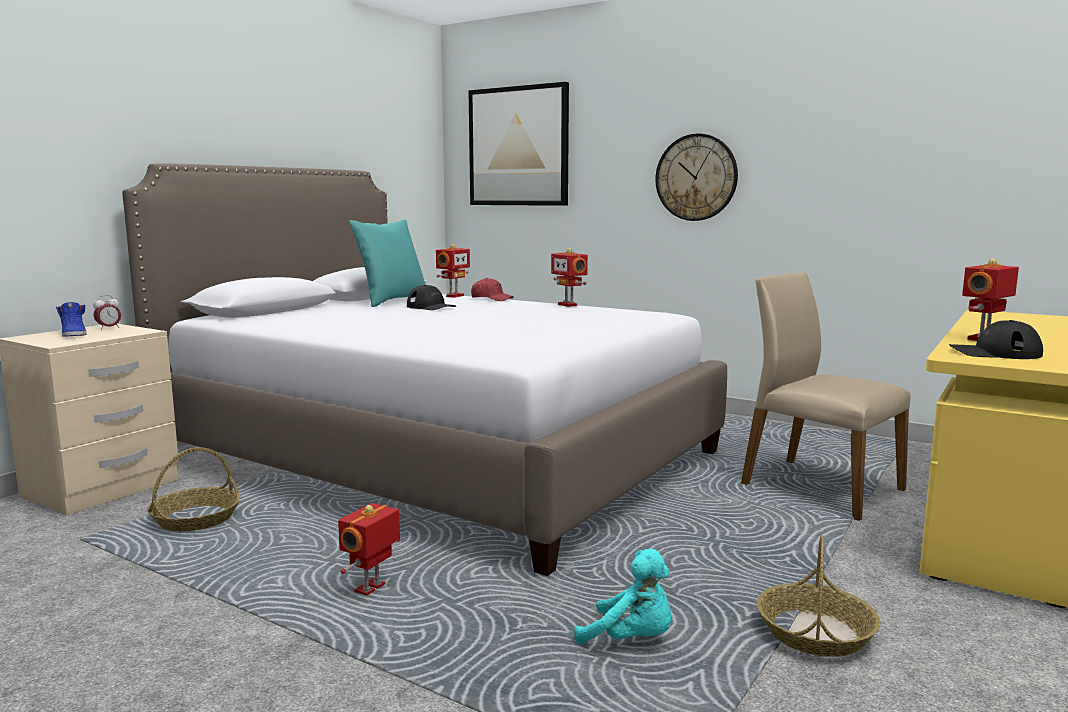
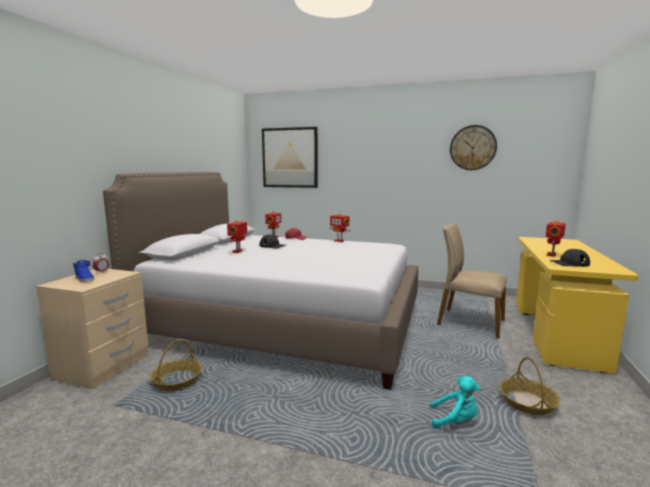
camera: 15 degrees left, 0 degrees up
toy robot [338,503,400,596] -> toy robot moved to [227,220,247,253]
turquoise pillow [349,220,426,307] -> none
wall clock [655,133,738,221] -> wall clock moved to [450,125,497,170]

